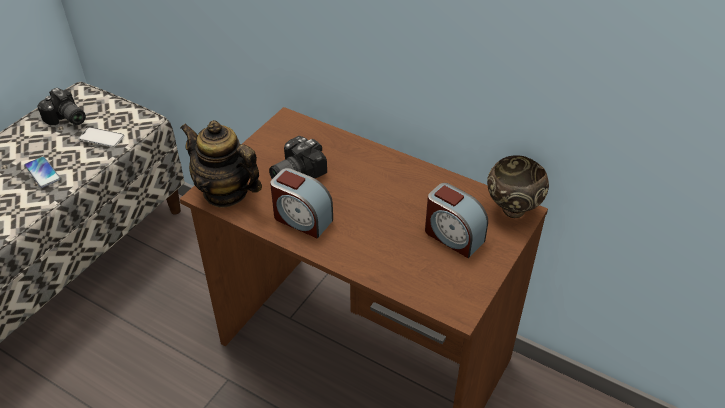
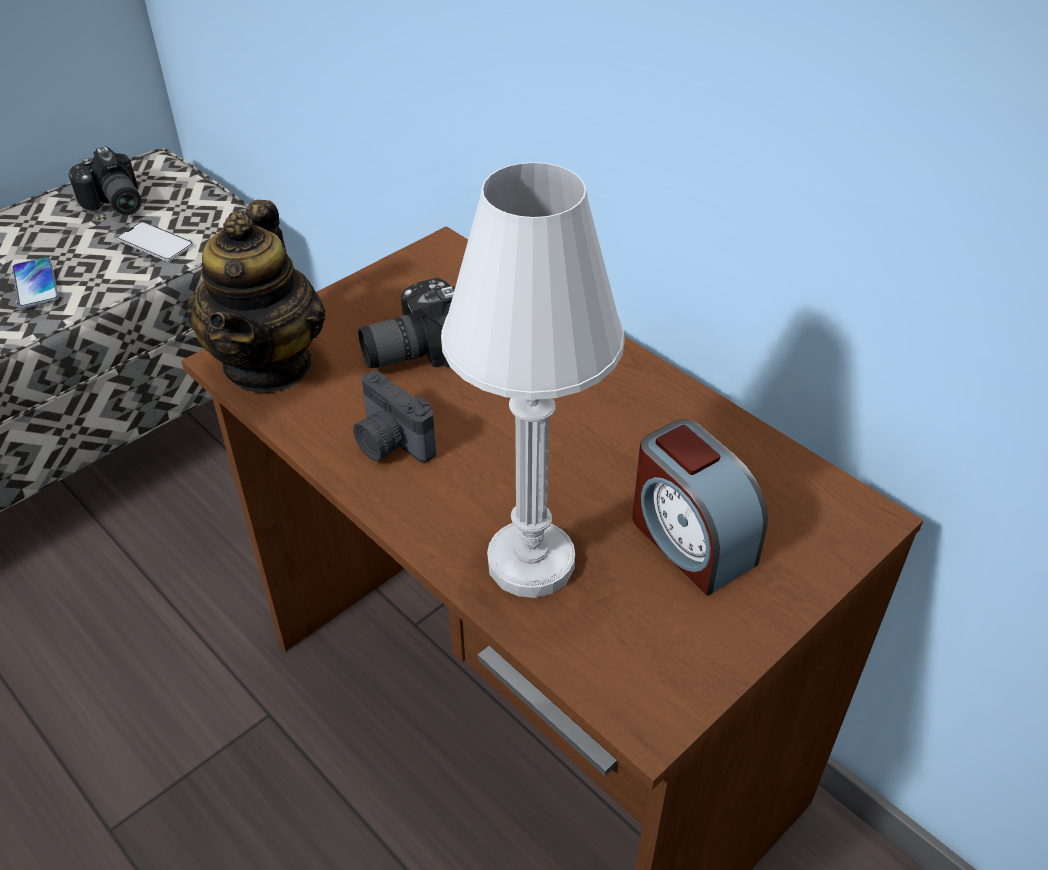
camera: 15 degrees right, 0 degrees up
teapot [180,120,262,208] -> teapot turned 135 degrees counterclockwise [187,200,325,393]
alarm clock [270,168,333,238] -> camera [353,371,436,463]
brown bowl [487,155,549,218] -> none
none -> white table lamp [441,162,625,598]

